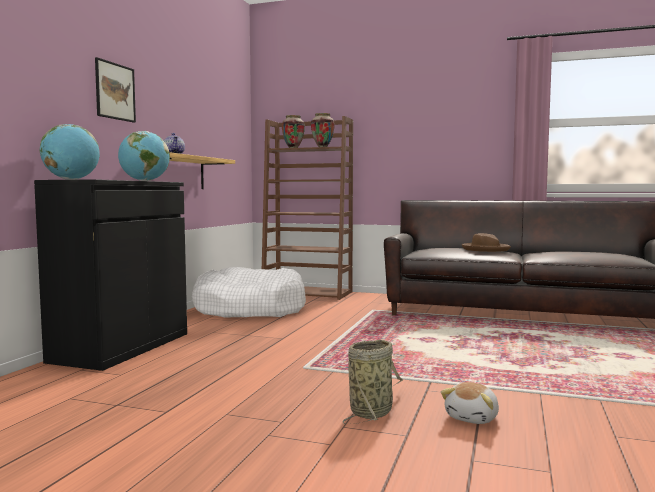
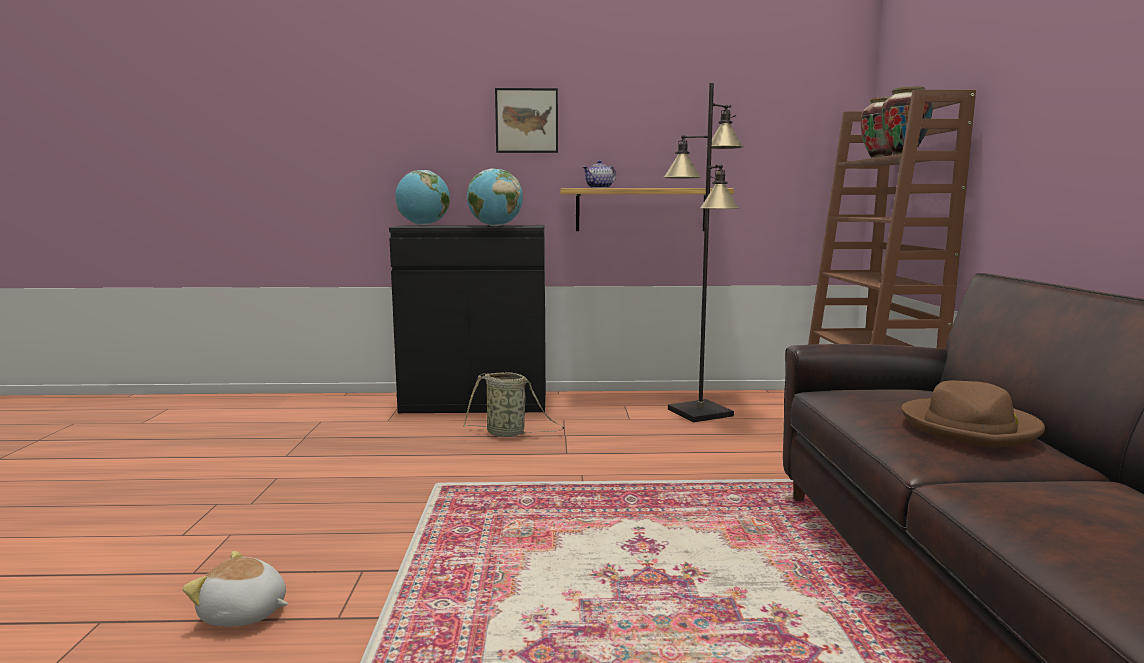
camera: 70 degrees right, 5 degrees up
white dog bed [192,267,306,318] -> black floor lamp [663,83,744,422]
basket [343,339,403,424] -> basket moved to [464,372,564,437]

